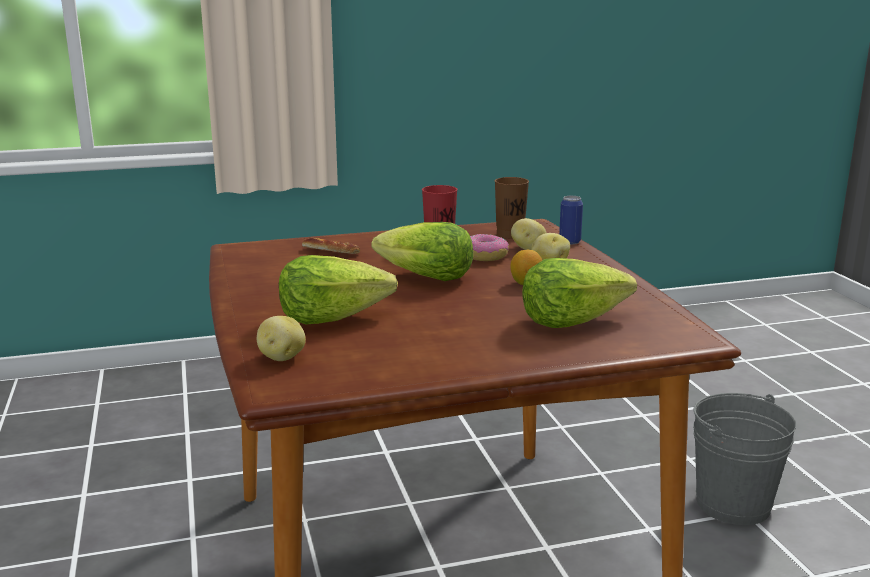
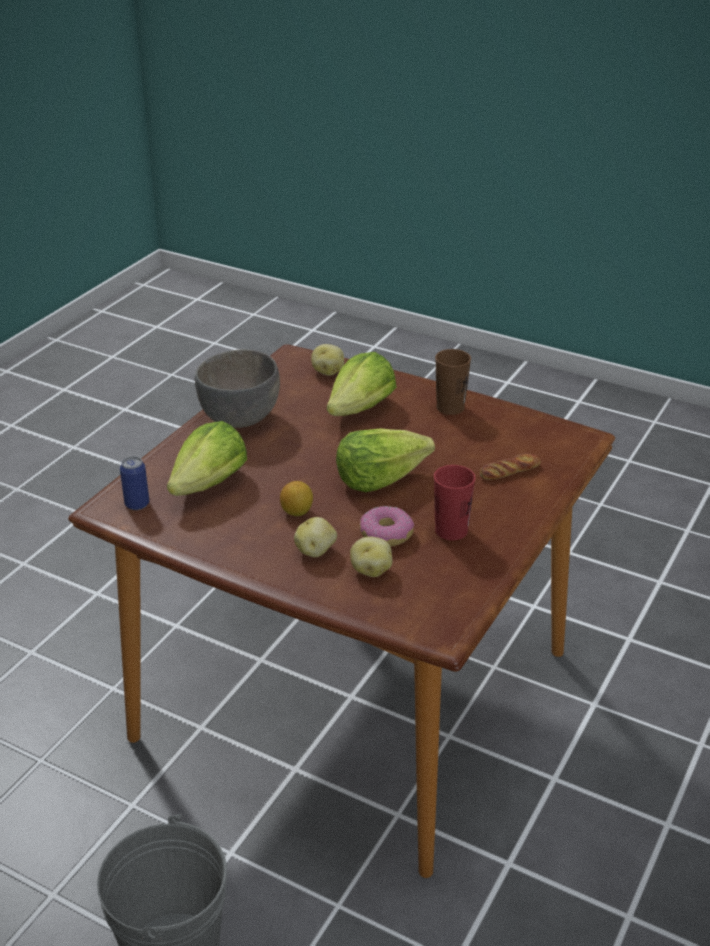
camera: 135 degrees right, 15 degrees up
brown cup [495,177,529,239] -> brown cup moved to [435,349,471,415]
can [559,196,583,244] -> can moved to [120,456,149,510]
none -> grey bowl [195,349,280,428]

